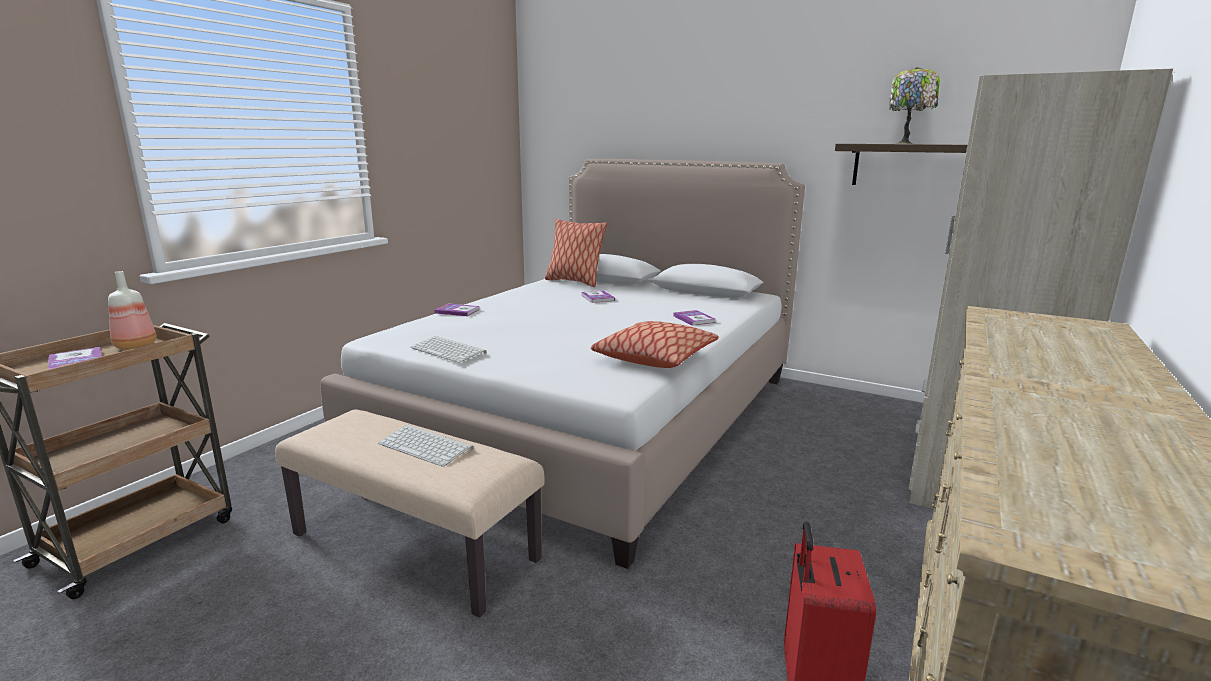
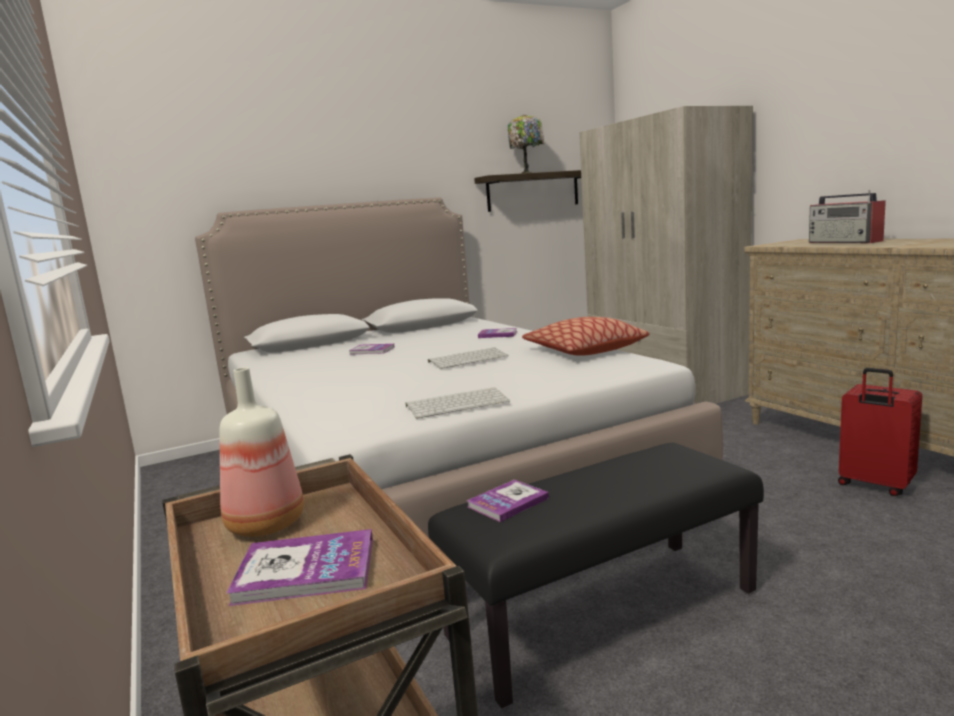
camera: 55 degrees left, 5 degrees down
beige bench [275,409,545,618] -> black bench [428,442,764,708]
keyboard [378,424,474,467] -> keyboard moved to [428,347,508,369]
book [434,304,479,316] -> book moved to [467,479,549,522]
pillow [545,219,607,287] -> none
none -> radio [809,190,886,243]

